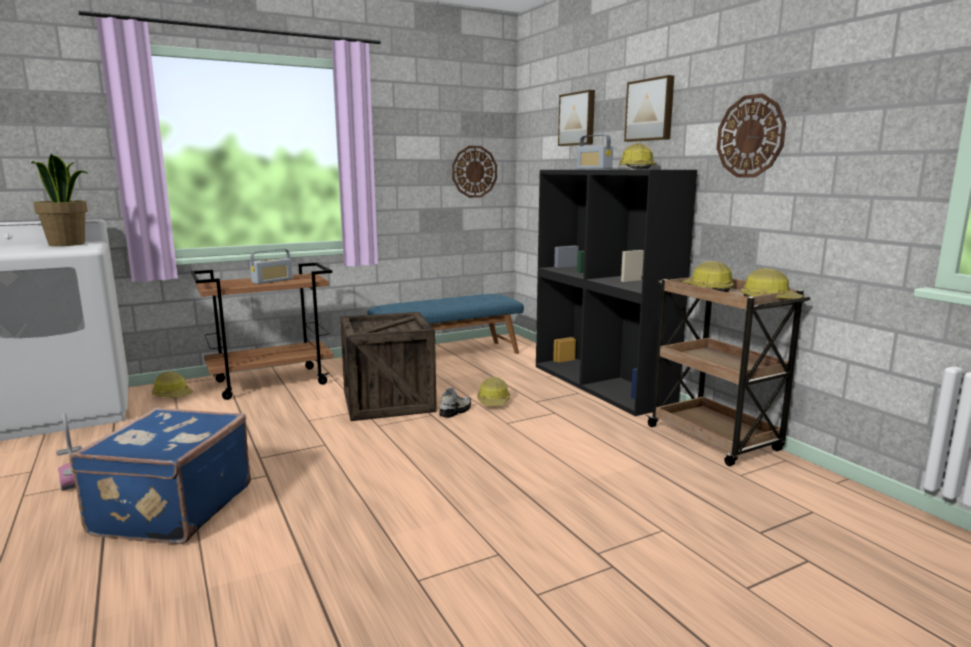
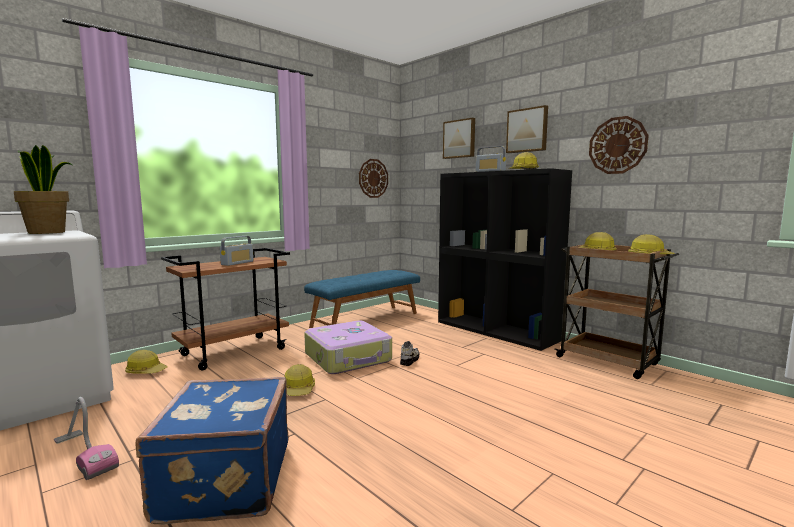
camera: 15 degrees left, 5 degrees down
crate [340,312,437,421] -> suitcase [304,321,392,374]
hard hat [477,377,510,406] -> hard hat moved to [285,364,315,396]

